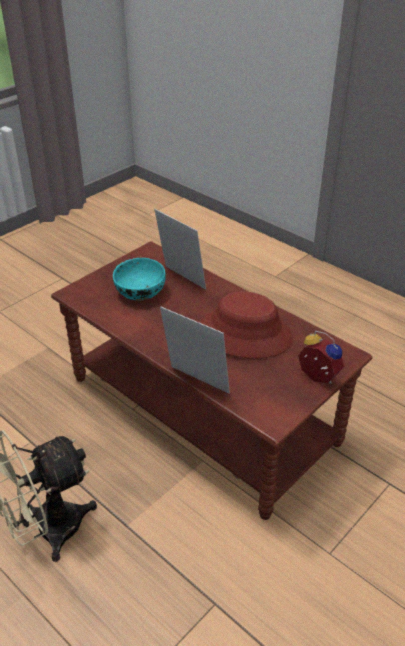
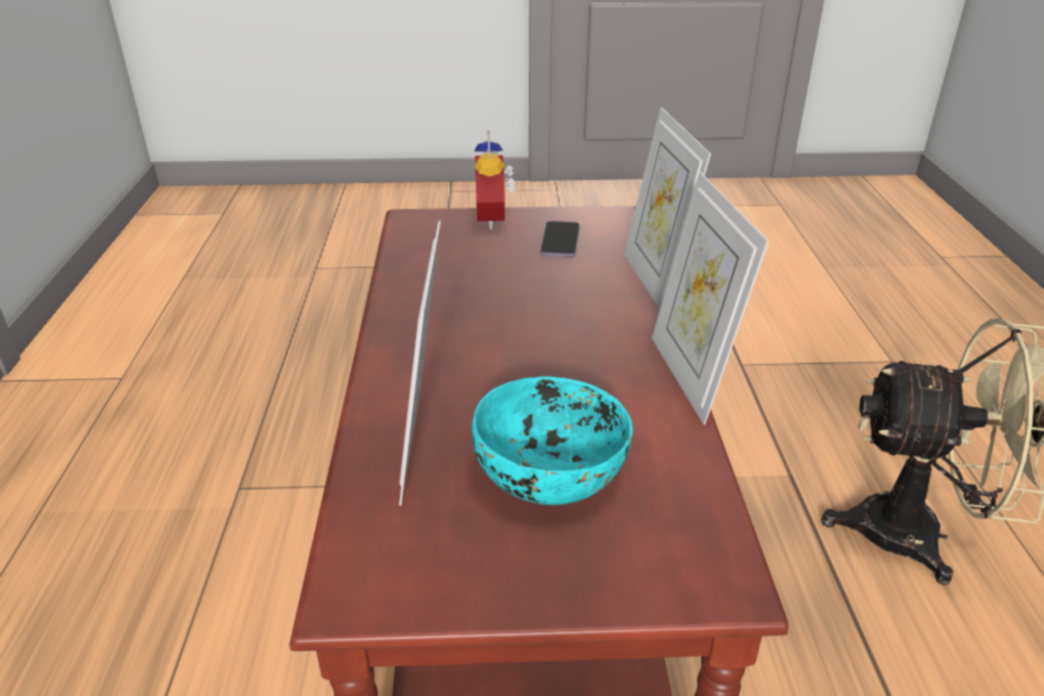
camera: 135 degrees left, 5 degrees down
red hat [200,291,293,358] -> none
none -> phone [540,221,580,257]
none -> picture frame [652,172,769,425]

